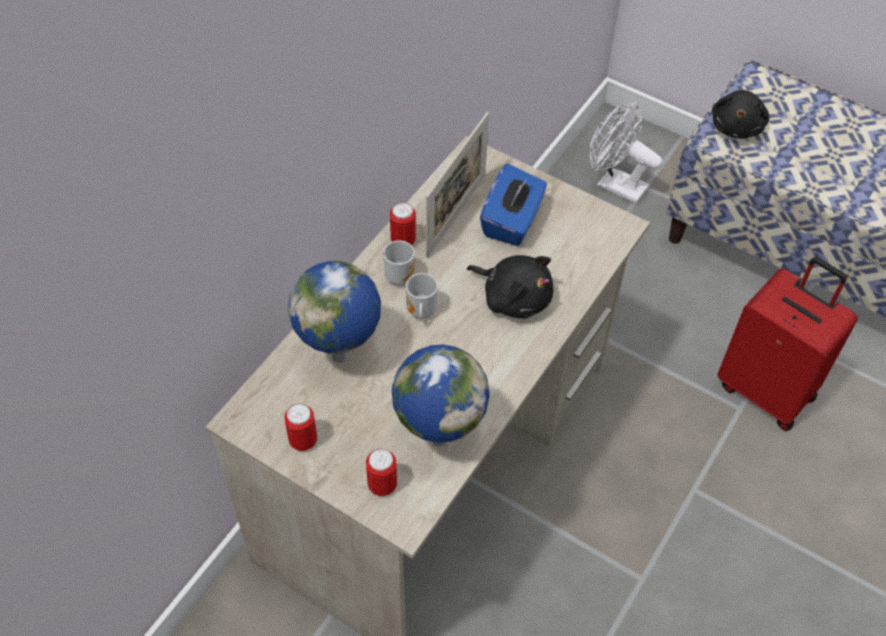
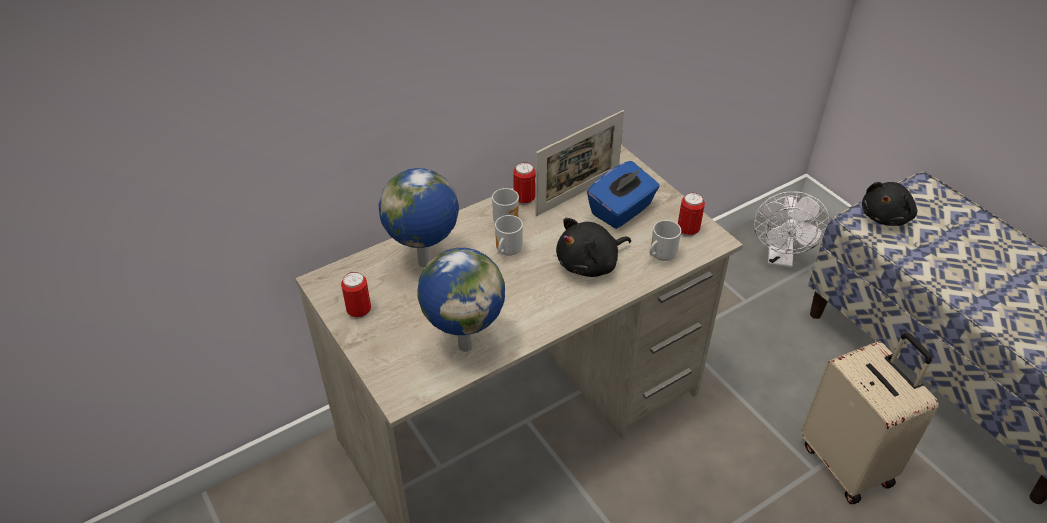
camera: 25 degrees right, 10 degrees down
can [366,449,397,496] -> can moved to [678,193,705,237]
black plush toy [467,255,553,319] -> black plush toy turned 90 degrees clockwise [556,218,631,277]
white fan [589,102,662,204] -> white fan turned 135 degrees counterclockwise [754,191,830,268]
red suitcase [718,257,858,431] -> beige suitcase [801,332,939,504]
none -> mug [649,220,681,261]

